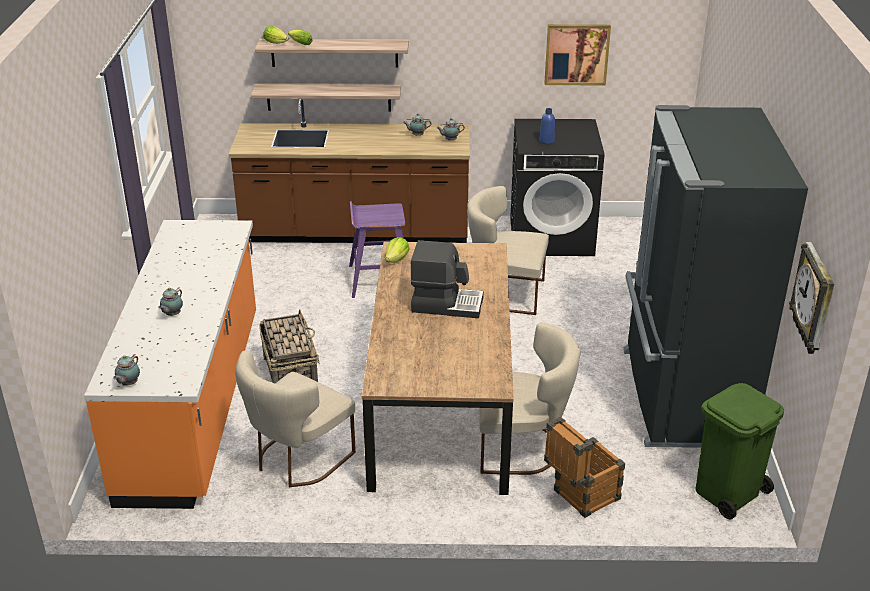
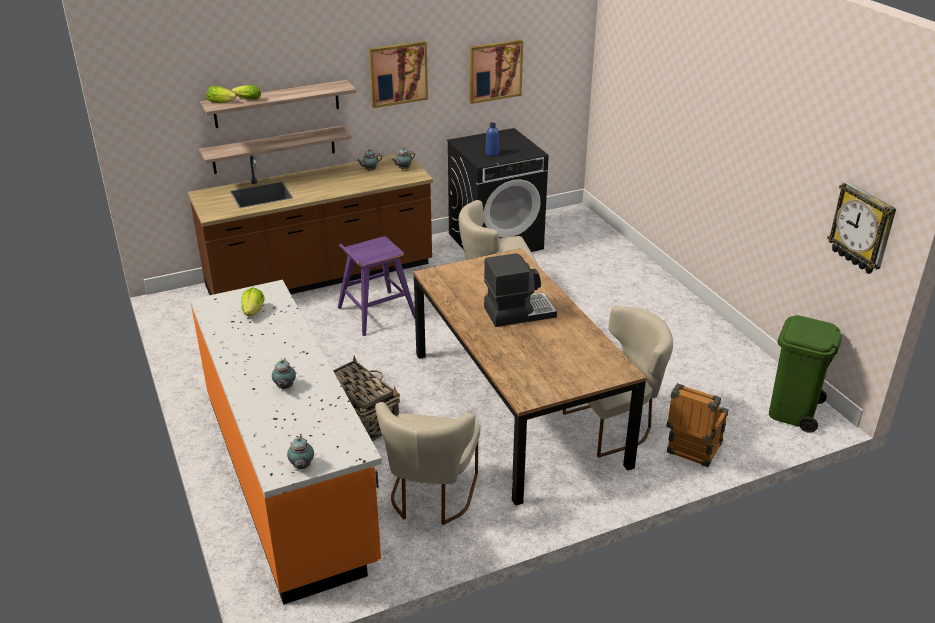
camera: 25 degrees left, 0 degrees up
lettuce [385,237,410,263] -> lettuce moved to [241,288,265,316]
black fridge [623,105,808,448] -> none
none -> picture [369,41,428,108]

